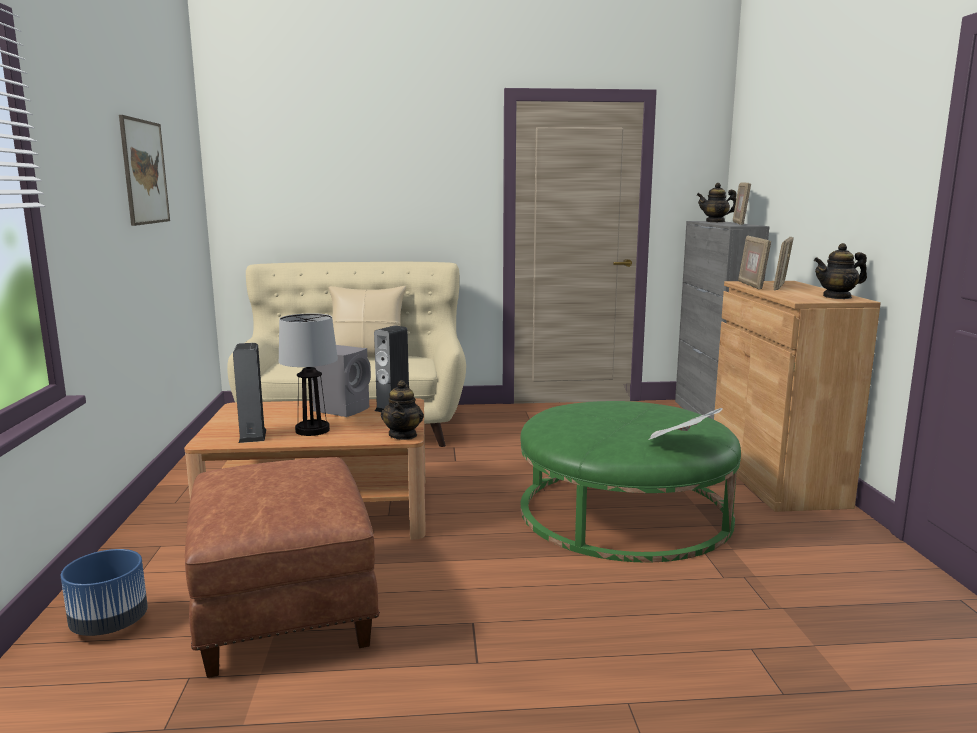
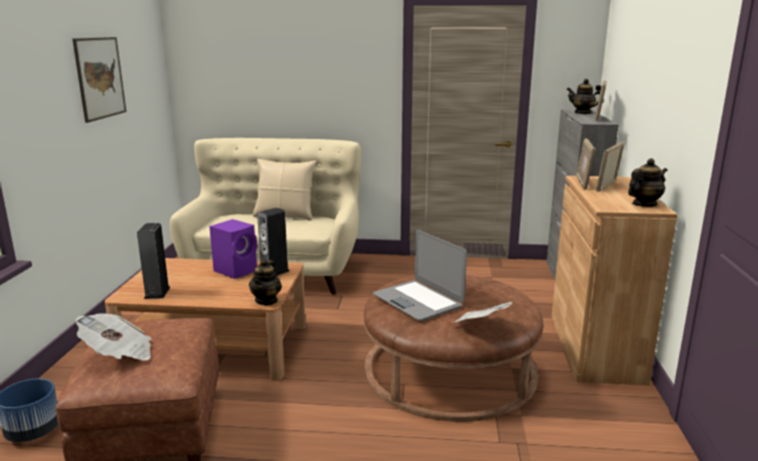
camera: 10 degrees right, 5 degrees up
table lamp [279,313,338,436] -> none
grey speaker [311,345,371,417] -> purple speaker [209,219,257,279]
green ottoman [520,401,741,562] -> brown ottoman [364,275,544,422]
teapot [814,243,867,299] -> teapot turned 150 degrees clockwise [628,158,668,207]
none -> newspaper [76,313,152,360]
none -> laptop [373,230,467,321]

